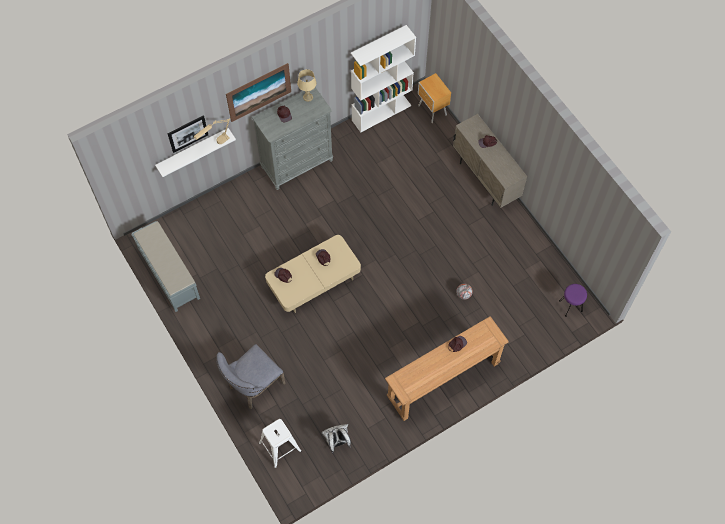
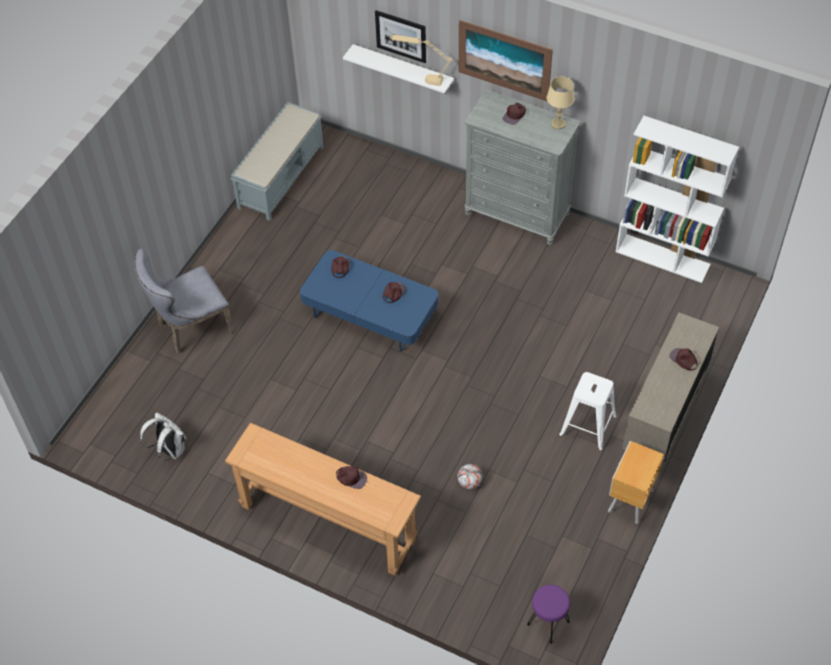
camera: 60 degrees right, 10 degrees down
grey chair [216,344,286,409] -> grey chair turned 45 degrees counterclockwise [135,249,235,354]
white stool [259,419,302,468] -> white stool moved to [559,372,617,451]
beige coffee table [265,235,361,313] -> blue coffee table [300,250,439,352]
brown nightstand [418,73,451,123] -> brown nightstand moved to [608,441,664,524]

